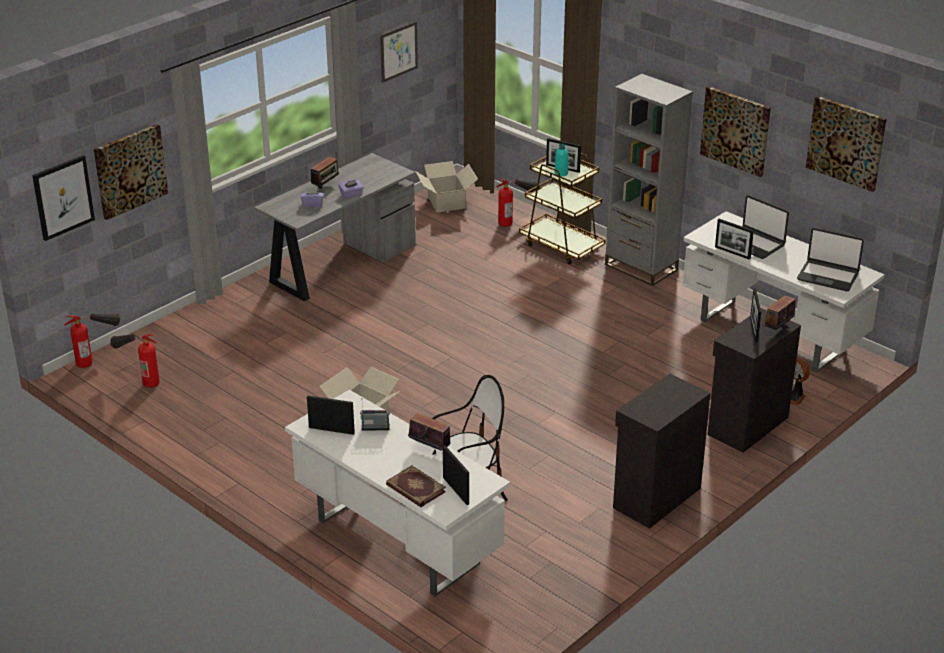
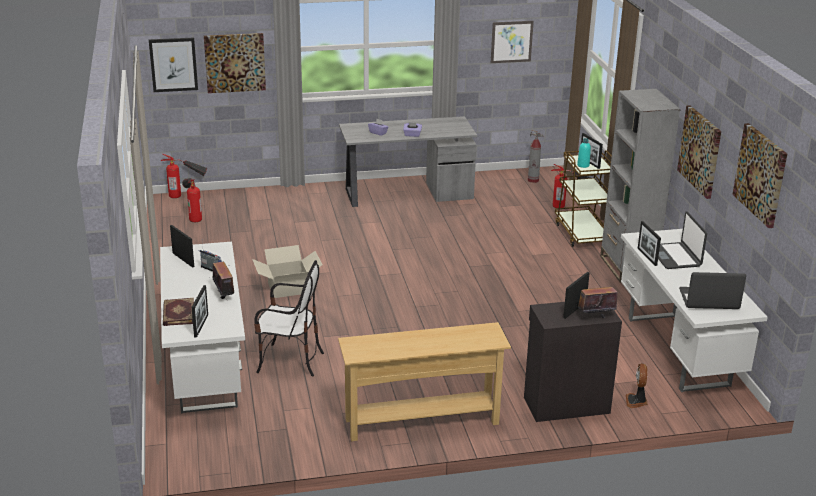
camera: 35 degrees right, 5 degrees down
radio [311,156,341,188] -> none
cardboard box [415,161,478,212] -> fire extinguisher [528,130,544,183]
black cabinet [613,374,711,529] -> beige console table [338,322,511,441]
laptop [797,228,864,291] -> laptop turned 120 degrees clockwise [679,272,746,309]

